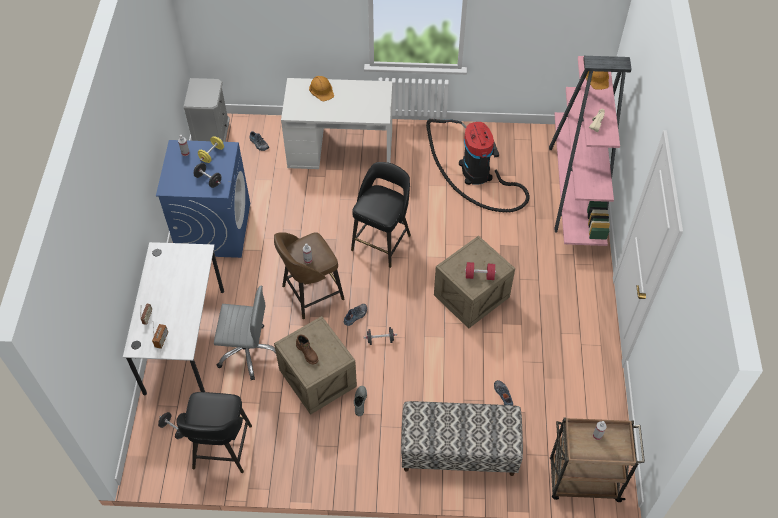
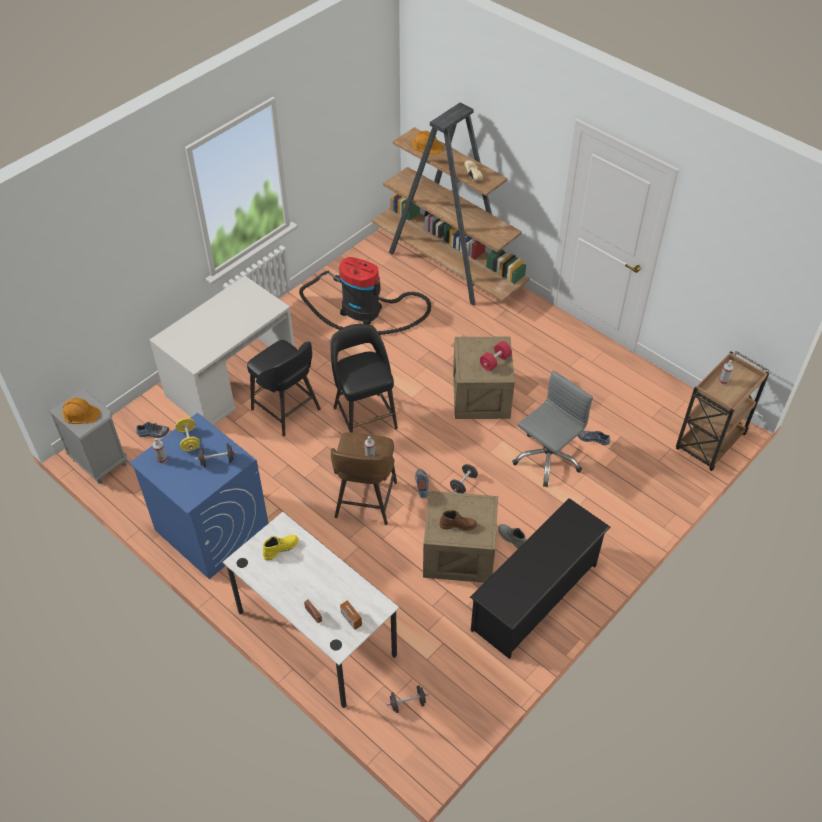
camera: 50 degrees left, 5 degrees down
black stool [176,392,252,473] -> black stool moved to [247,340,321,436]
grey office chair [214,285,276,380] -> grey office chair moved to [512,370,593,487]
orange hard hat [309,76,334,101] -> orange hard hat moved to [62,398,101,424]
bench [401,401,523,476] -> none
pink bookcase [549,56,632,246] -> brown bookcase [372,102,530,306]
none -> yellow boot [263,535,299,561]
none -> black shoe rack [470,498,610,659]

